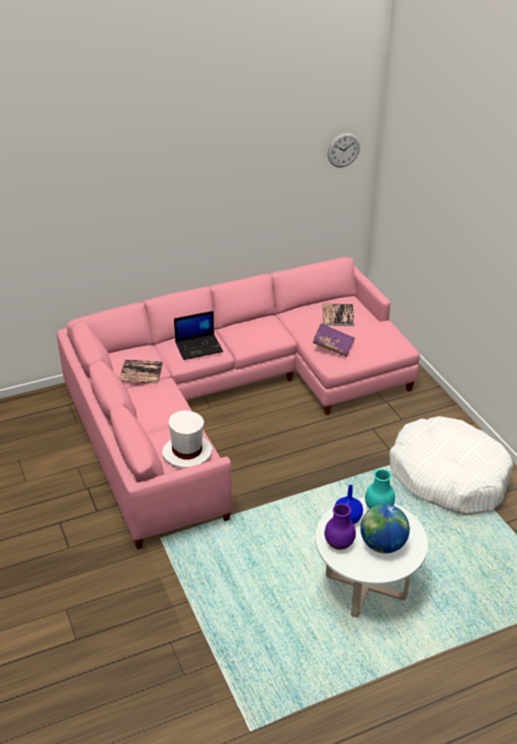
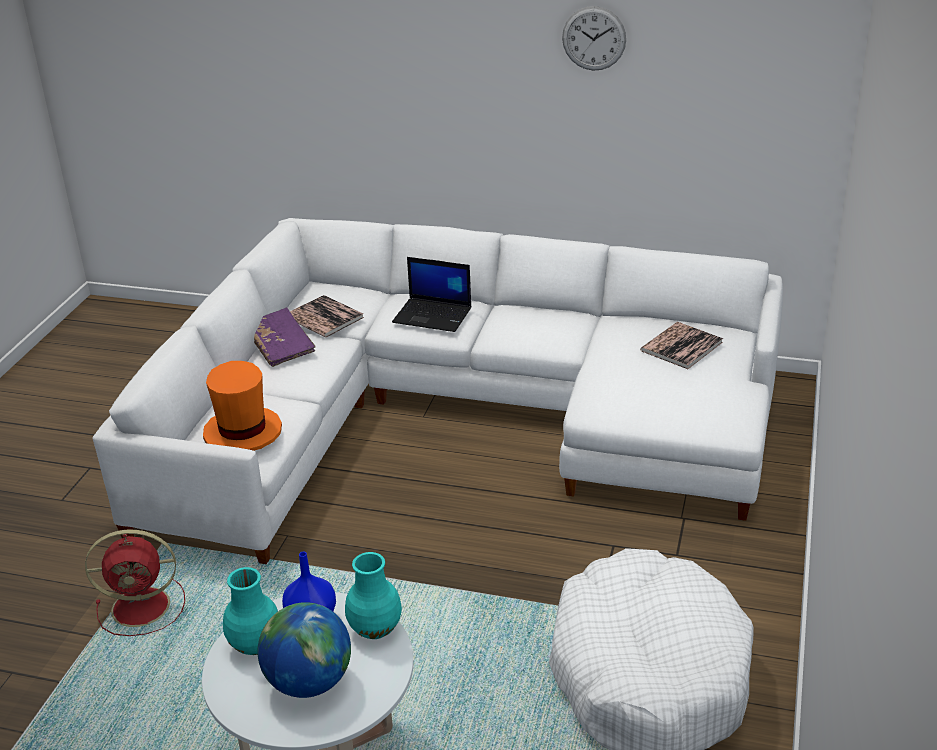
camera: 40 degrees right, 5 degrees down
pink sofa [57,257,420,549] -> white sofa [93,218,783,564]
white hat [162,410,212,469] -> orange hat [203,361,282,451]
purple book [313,323,355,357] -> purple book moved to [254,307,316,367]
purple vase [324,503,356,550] -> turquoise vase [223,567,278,655]
wall clock [327,133,360,167] -> wall clock moved to [562,6,626,71]
none -> red fan [85,530,185,636]

